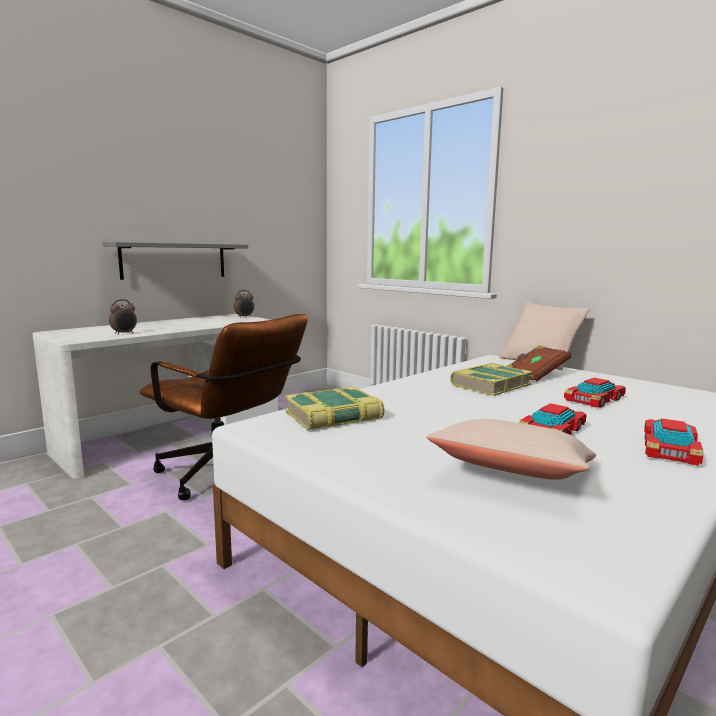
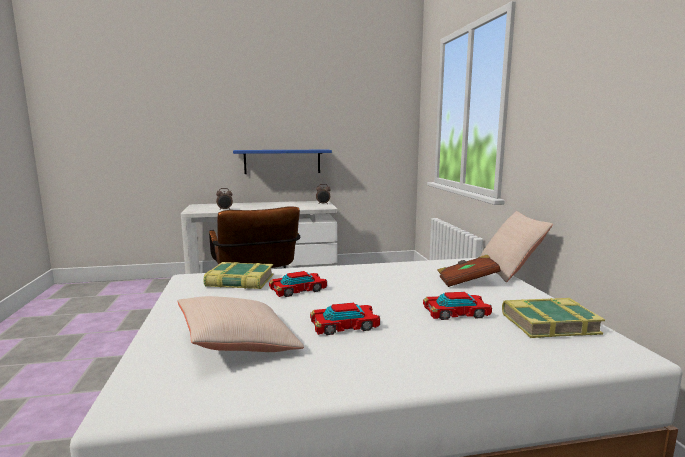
camera: 35 degrees right, 0 degrees up
grey shelf [103,242,248,280] -> blue shelf [233,150,332,174]
book [450,363,532,396] -> book moved to [502,298,605,338]
toy car [644,418,704,466] -> toy car moved to [269,271,327,297]

